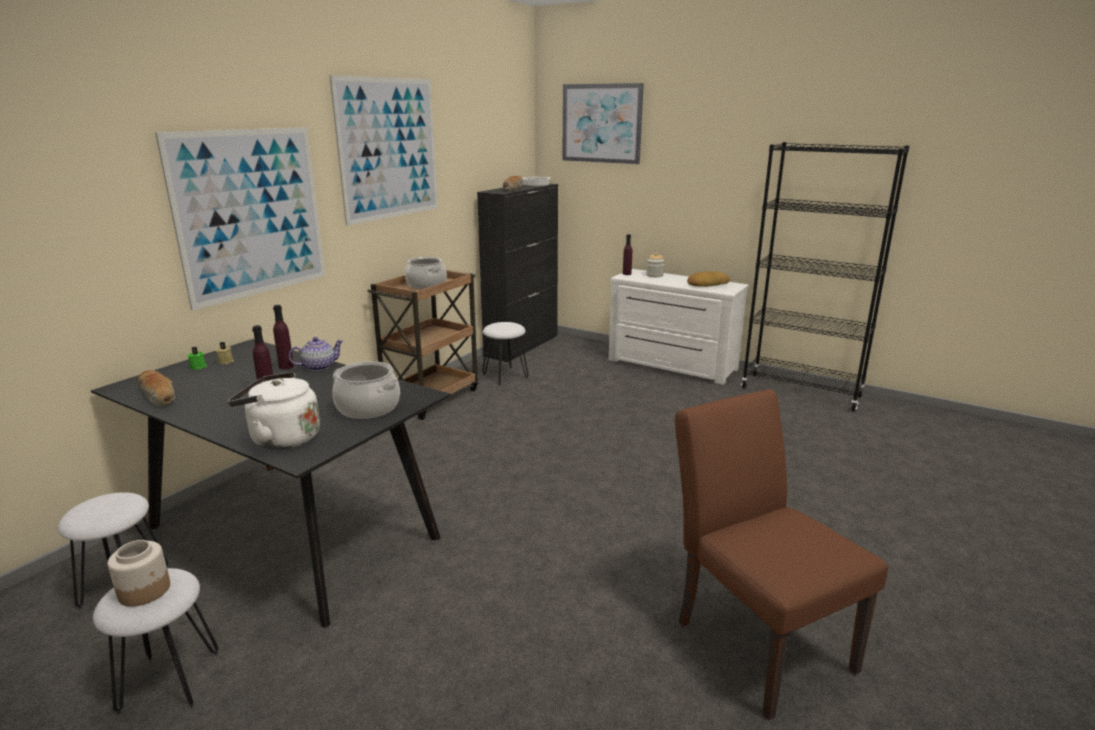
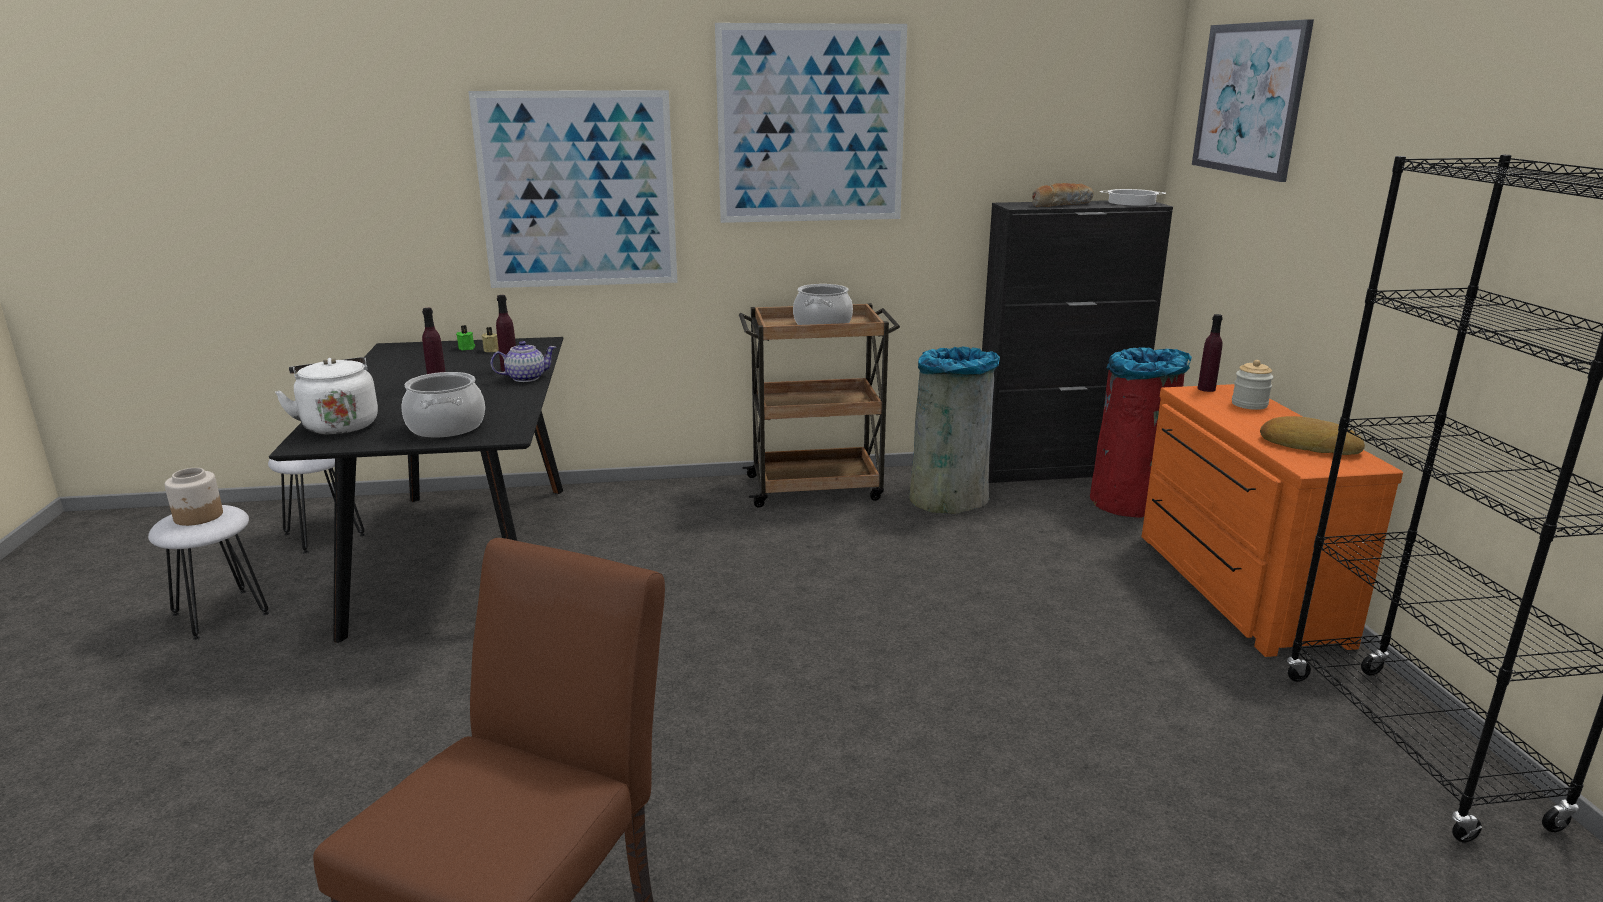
camera: 50 degrees right, 0 degrees up
bread [138,370,175,406] -> none
teapot [289,337,344,371] -> teapot turned 45 degrees counterclockwise [490,341,556,382]
white stool [482,322,528,385] -> grey trash can [909,347,1000,514]
white dresser [609,269,749,385] -> orange dresser [1142,384,1403,657]
none -> red trash can [1090,347,1192,518]

